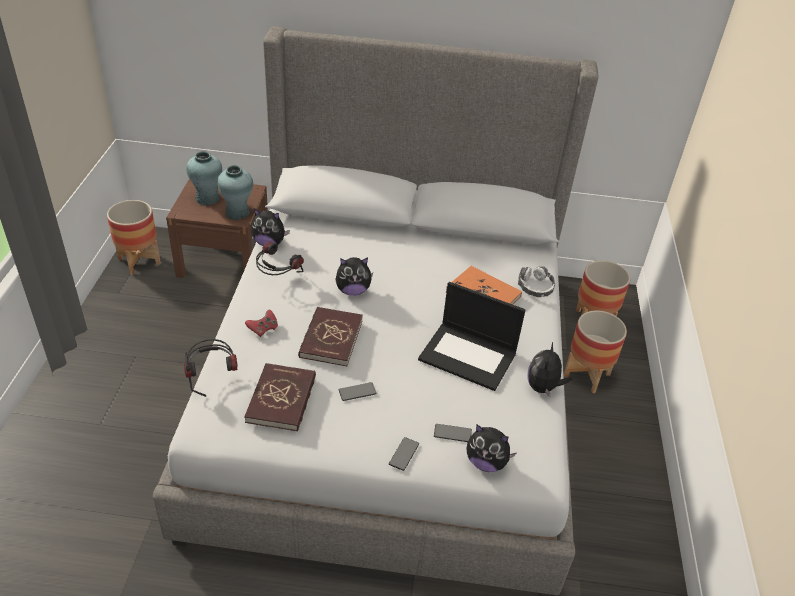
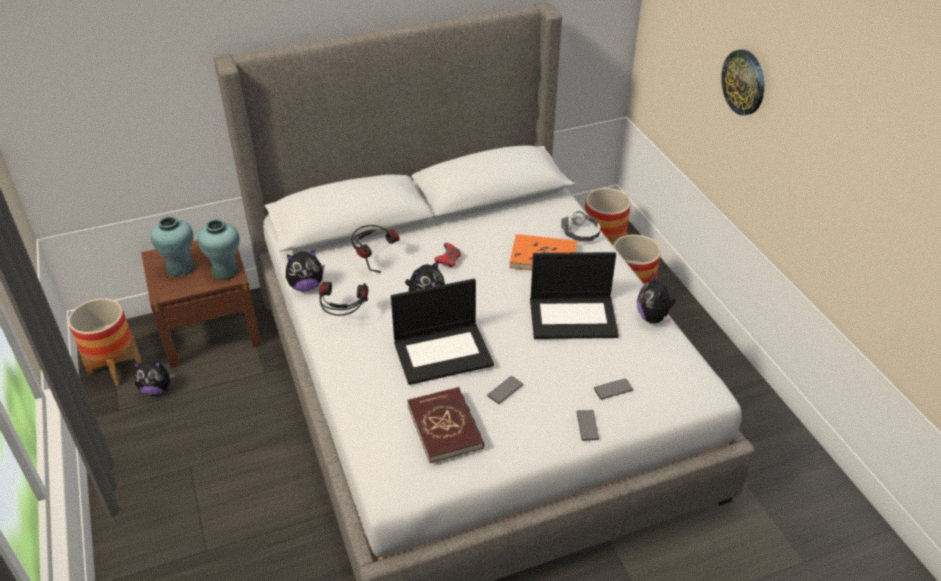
camera: 25 degrees left, 0 degrees up
headphones [184,339,237,397] -> headphones moved to [351,225,400,273]
red game controller [245,310,278,337] -> red game controller moved to [434,243,461,268]
red book [298,307,363,366] -> laptop [391,279,494,385]
plush toy [466,425,517,472] -> plush toy moved to [133,360,175,395]
none -> wall clock [721,50,764,116]

